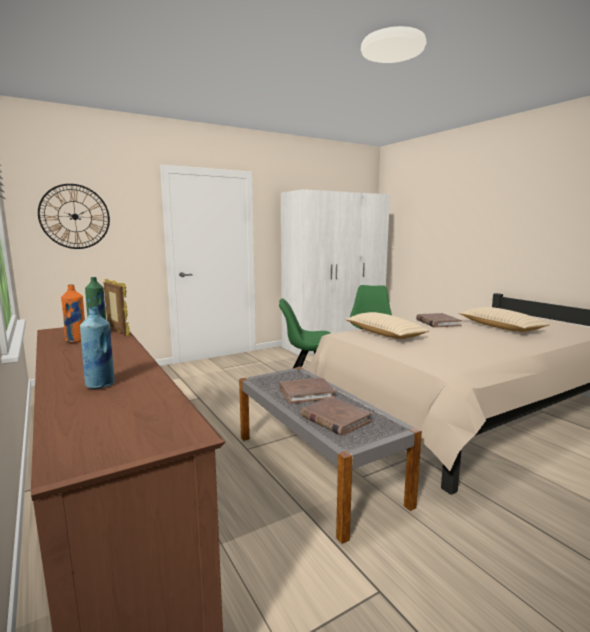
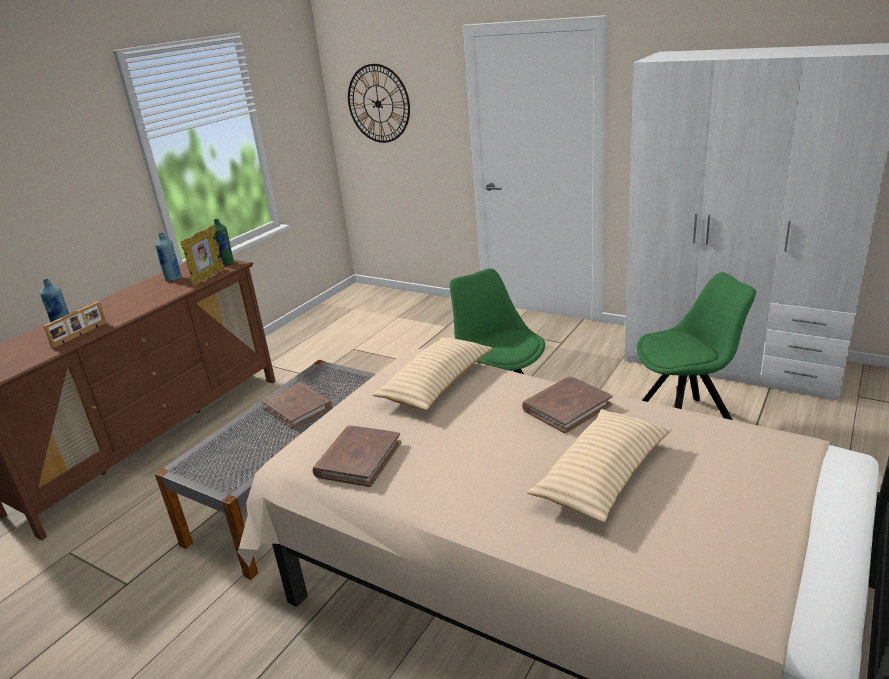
camera: 65 degrees right, 15 degrees up
orange bottle [61,284,85,342] -> blue bottle [155,233,181,281]
brown book [301,397,372,436] -> brown book moved to [312,425,401,487]
none -> picture frame [43,301,107,348]

